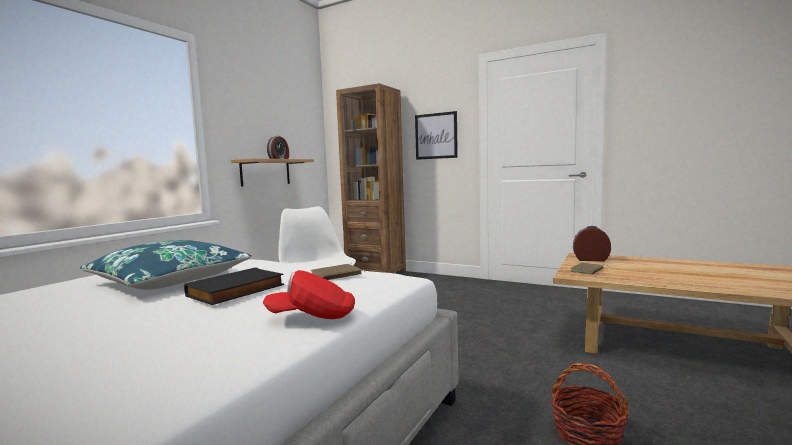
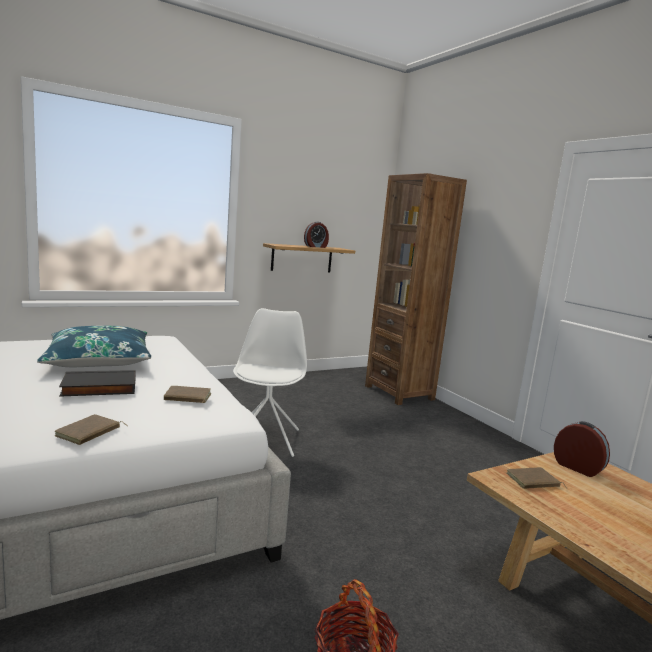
camera: 30 degrees right, 5 degrees up
red cap [263,270,355,319] -> brown book [55,414,127,445]
picture [415,111,458,160] -> none

